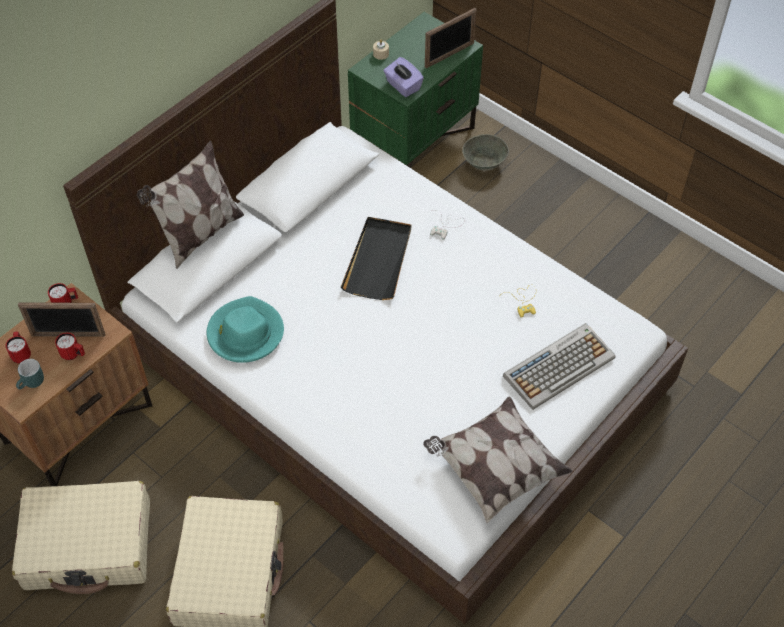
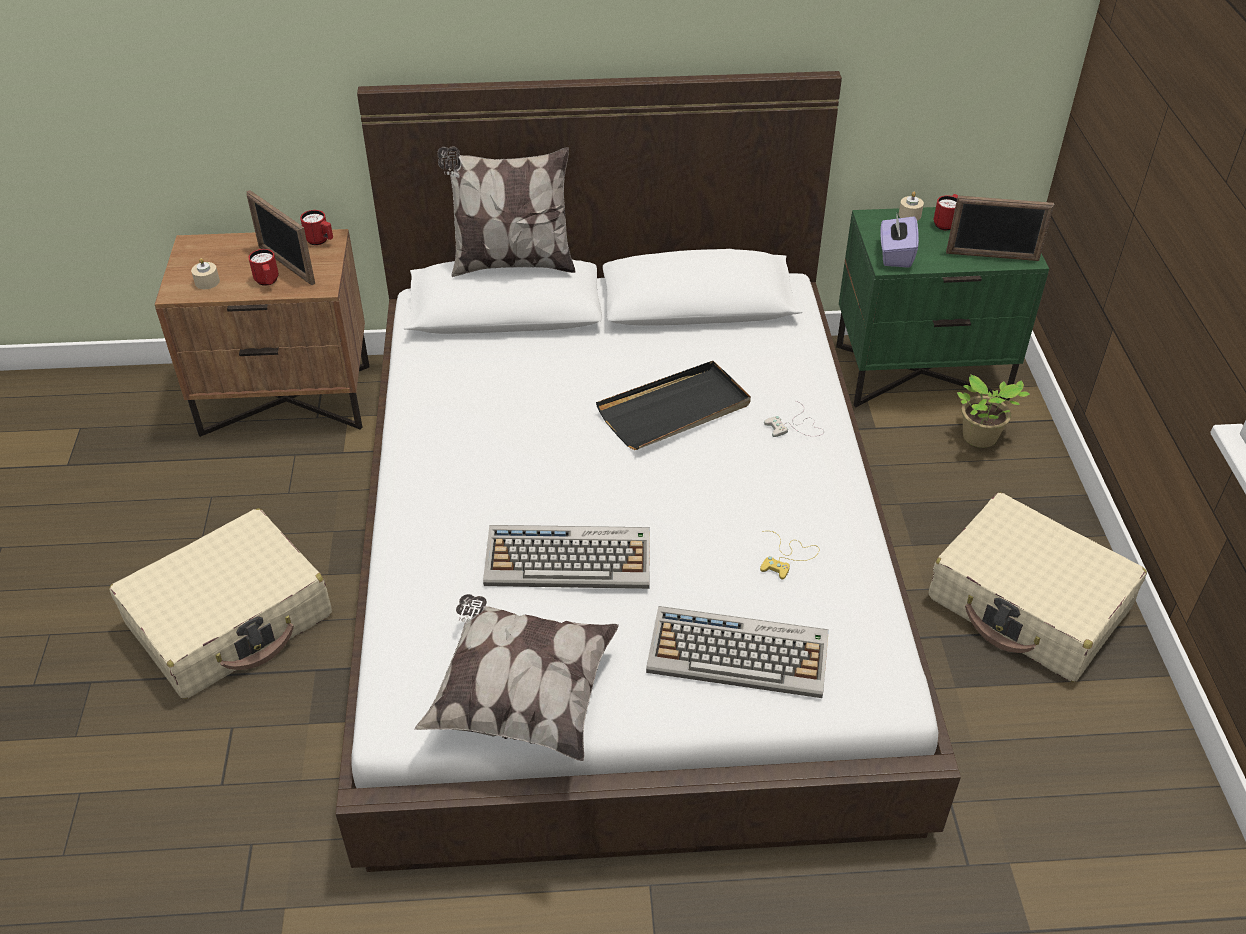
camera: 45 degrees right, 10 degrees down
red mug [6,332,31,364] -> red mug moved to [933,194,959,230]
beige suitcase [12,481,150,594] -> beige suitcase moved to [928,493,1147,682]
turquoise mug [16,359,44,389] -> beige candle [191,258,220,289]
turquoise hat [207,296,284,363] -> none
grey bowl [462,134,509,171] -> potted plant [957,375,1030,448]
none -> keyboard [483,525,650,589]

